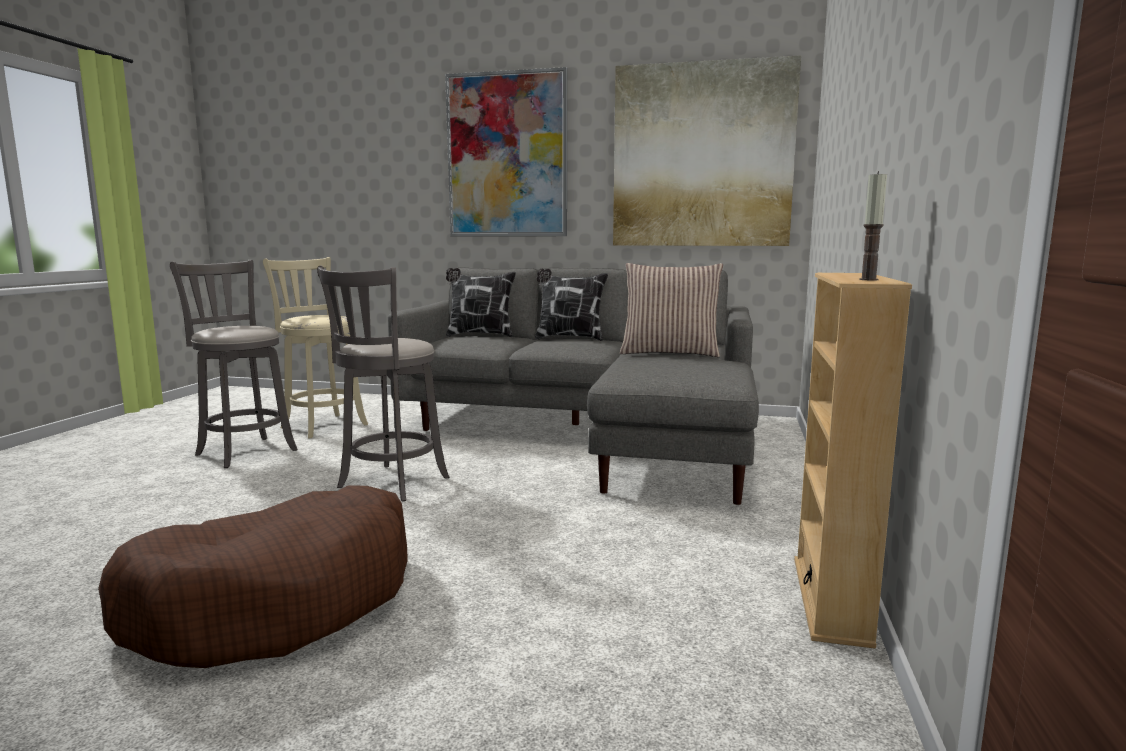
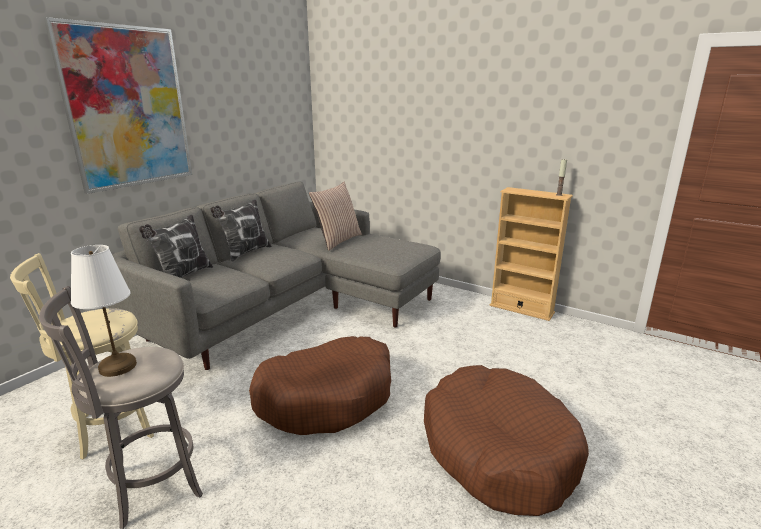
camera: 70 degrees left, 10 degrees up
grey stool [317,266,449,501] -> brown dog bed [249,336,391,435]
picture [613,55,801,246] -> none
none -> white table lamp [71,245,137,377]

